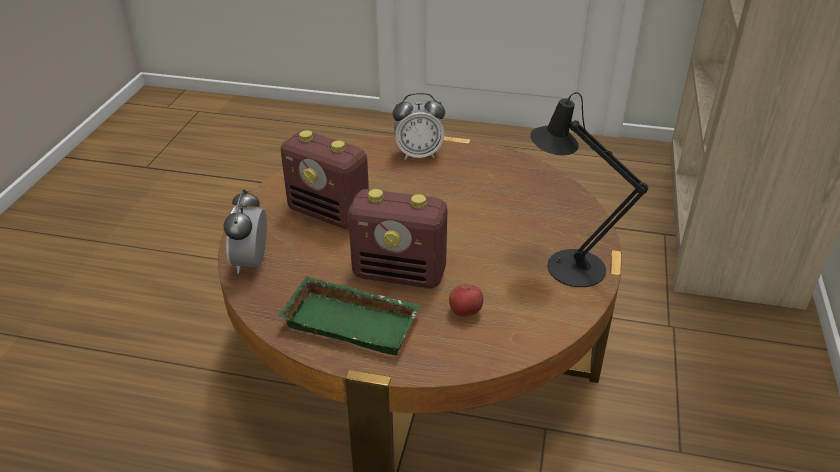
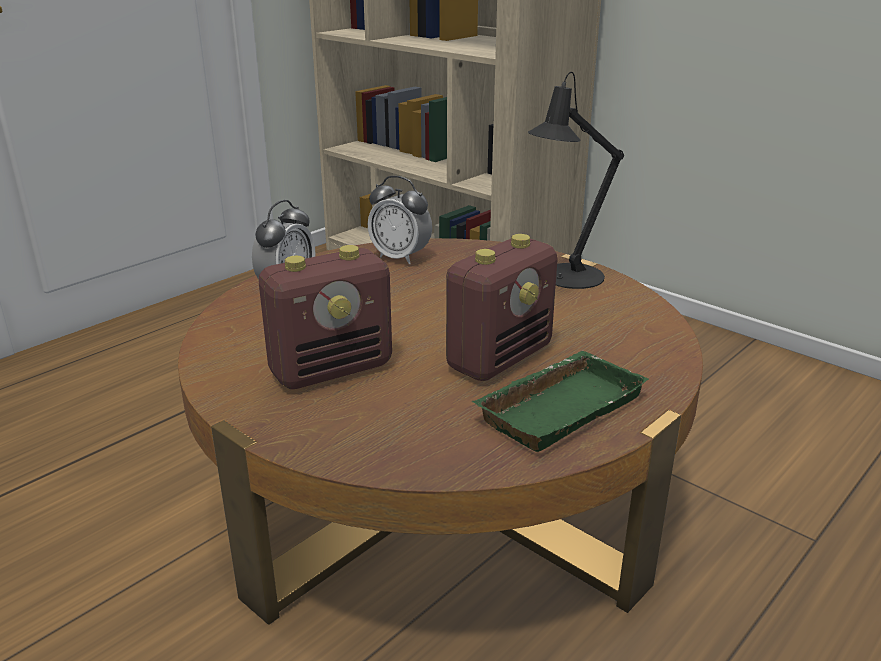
camera: 60 degrees left, 10 degrees down
alarm clock [223,189,267,274] -> alarm clock moved to [368,176,432,265]
apple [449,284,483,317] -> none

